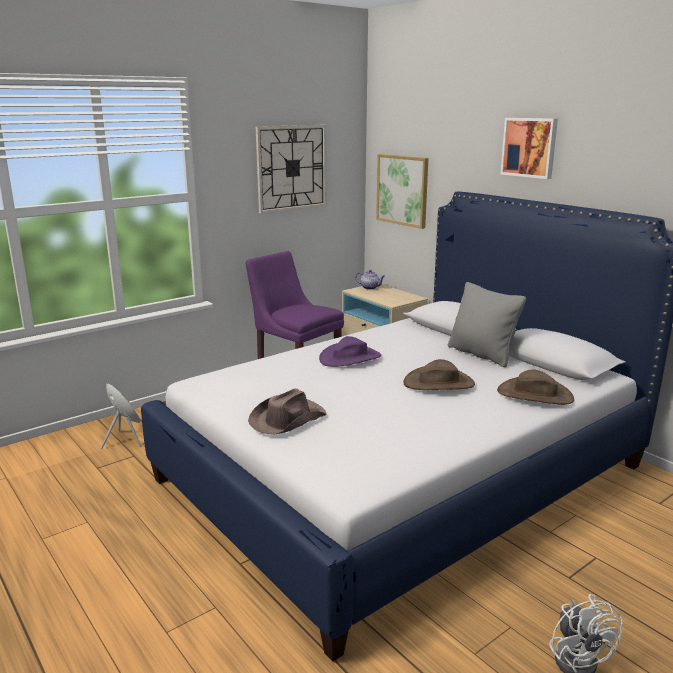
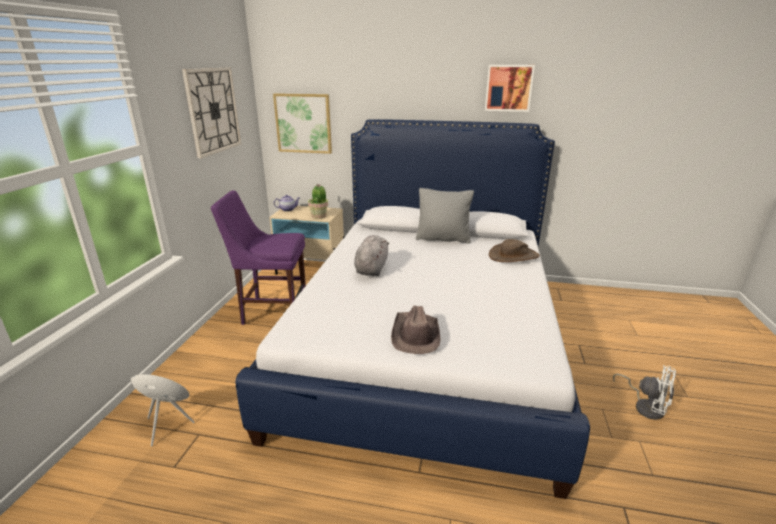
camera: 40 degrees left, 5 degrees up
purple hat [319,336,381,367] -> grey plush toy [354,235,389,276]
brown hat [403,359,475,390] -> none
picture [500,118,558,179] -> picture moved to [485,65,535,112]
none -> potted plant [308,184,328,219]

